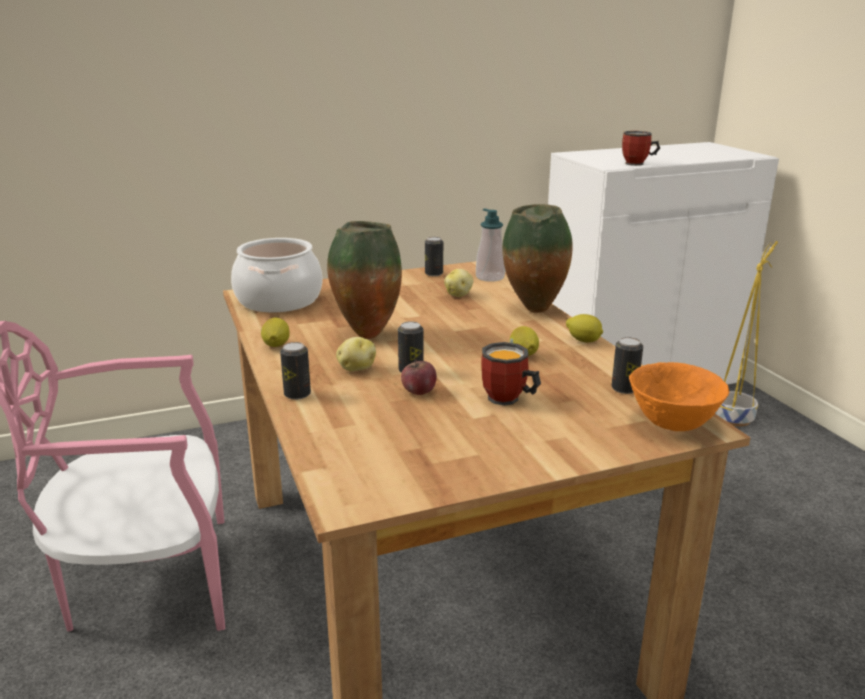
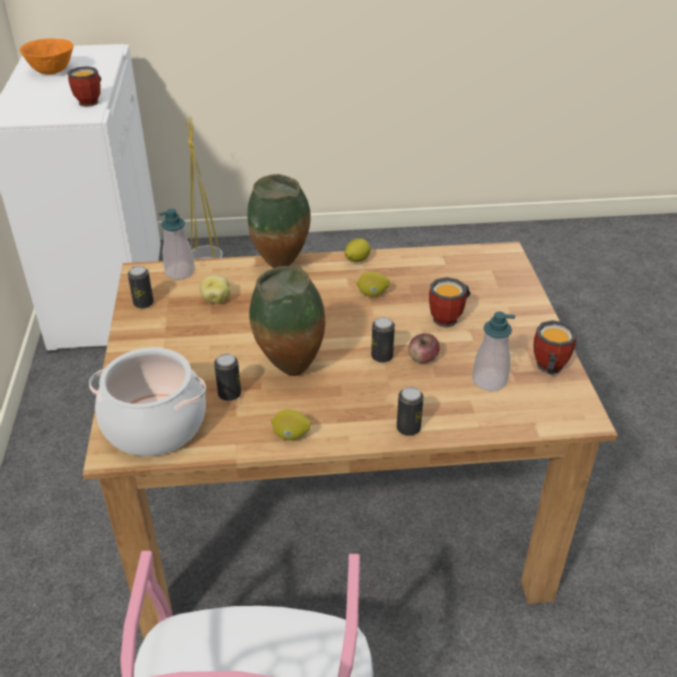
camera: 75 degrees left, 15 degrees up
potato [336,337,376,371] -> none
can [611,337,643,394] -> can moved to [214,354,241,401]
orange bowl [629,362,729,431] -> orange bowl moved to [20,38,74,75]
none -> soap dispenser [472,312,515,391]
none -> mug [534,320,577,375]

